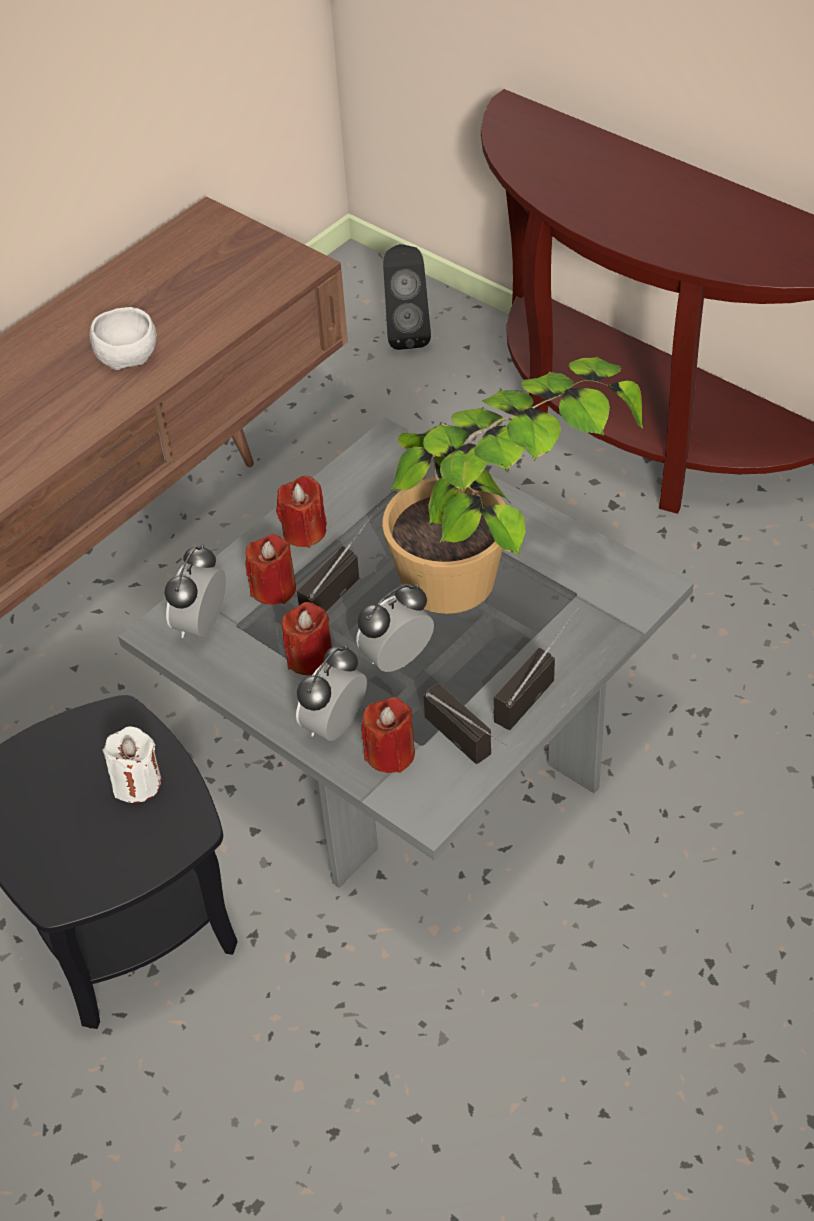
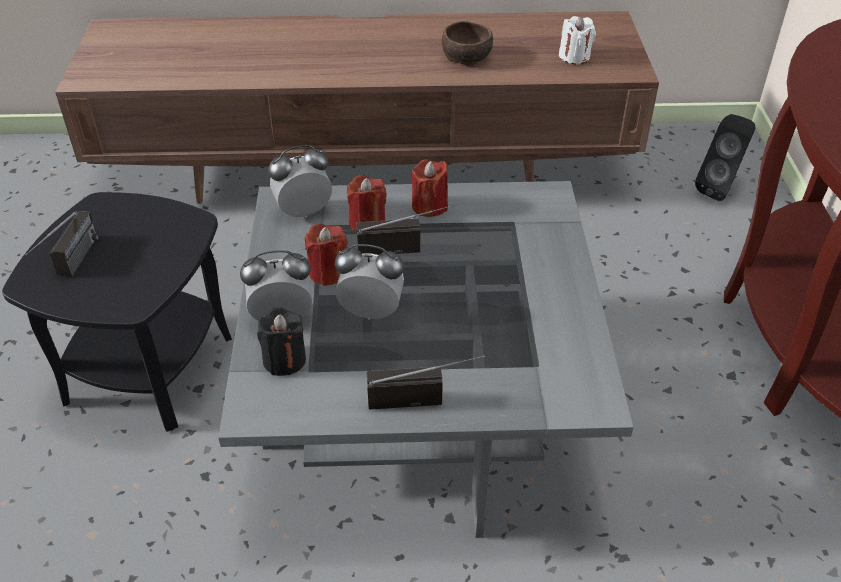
camera: 45 degrees right, 5 degrees down
white bowl [89,307,157,370] -> brown bowl [442,21,493,66]
white candle [103,726,162,803] -> white candle moved to [559,16,596,65]
red candle [361,697,415,773] -> black candle [257,308,306,376]
potted plant [382,356,643,614] -> none
radio [424,683,508,764] -> radio moved to [25,211,99,277]

